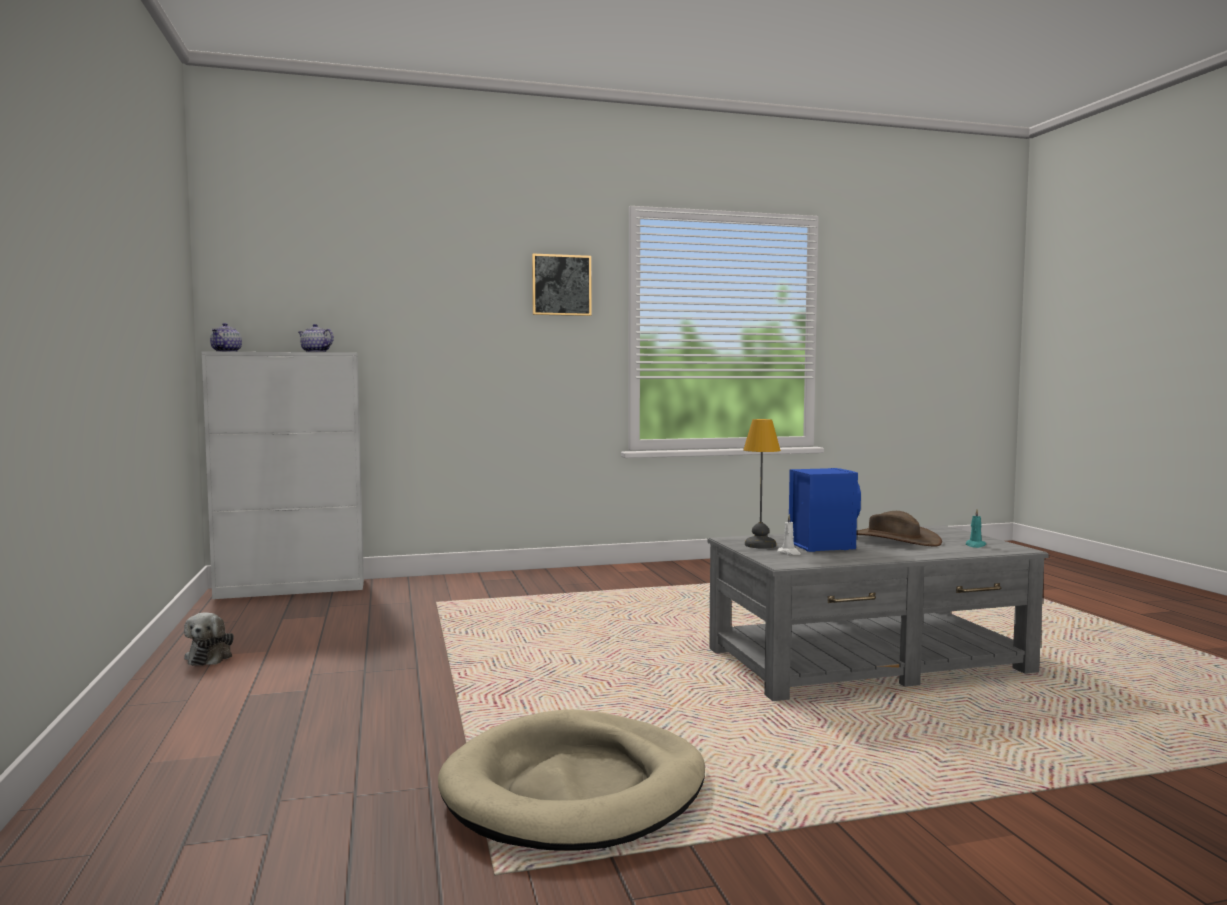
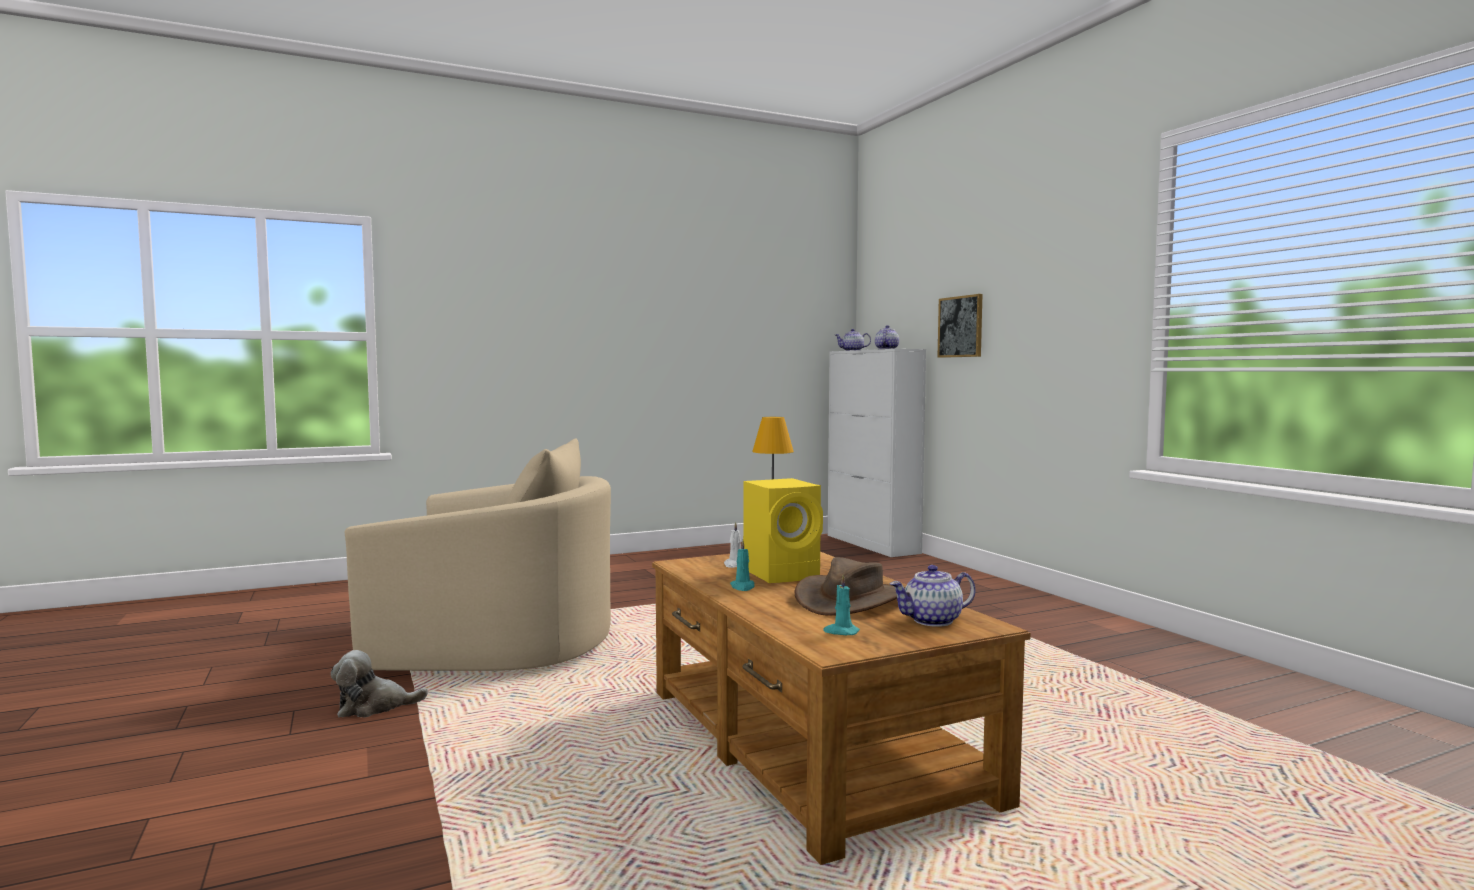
camera: 80 degrees right, 0 degrees up
plush toy [184,612,234,666] -> plush toy moved to [331,650,428,718]
beige dog bed [438,709,705,851] -> beige armchair [345,439,611,671]
picture [532,254,591,316] -> picture moved to [938,294,983,358]
grey coffee table [708,525,1049,701] -> brown coffee table [652,552,1031,865]
blue speaker [789,468,861,552] -> yellow speaker [743,478,823,583]
none -> turquoise candle [730,540,755,591]
none -> teapot [890,565,976,627]

